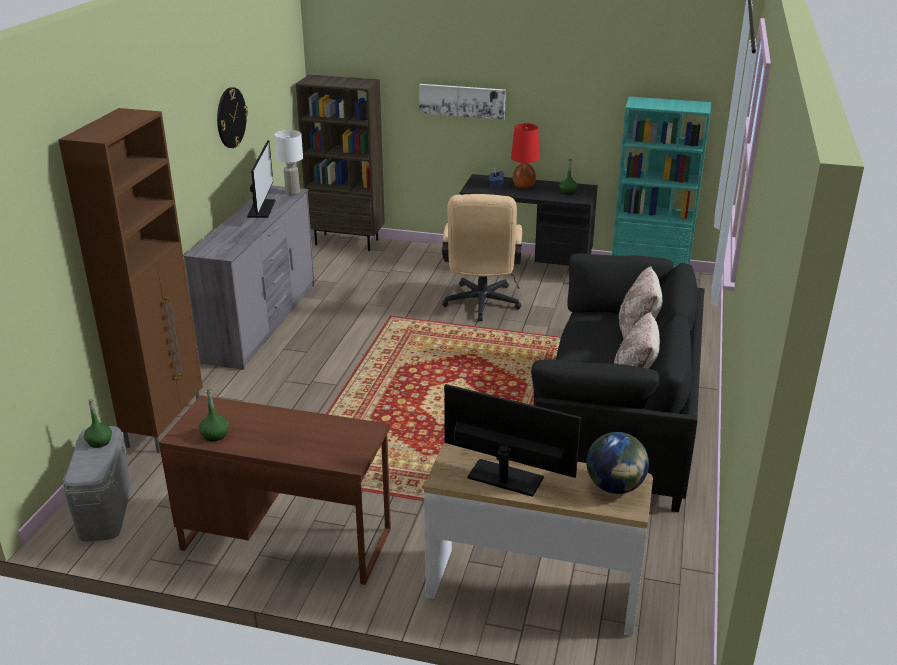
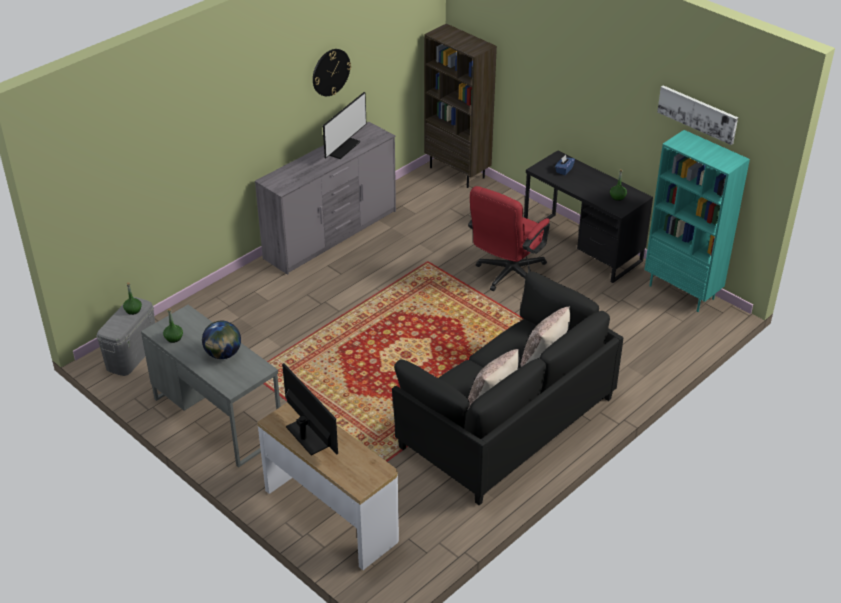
camera: 30 degrees right, 10 degrees up
brown cabinet [58,108,203,453] -> none
brown desk [159,395,391,585] -> grey desk [141,305,281,468]
white table lamp [275,130,303,195] -> none
picture [419,84,506,120] -> picture moved to [657,85,738,145]
beige office chair [442,194,522,321] -> red office chair [468,186,550,291]
red table lamp [511,123,539,189] -> none
globe [586,432,649,494] -> globe moved to [202,321,241,359]

